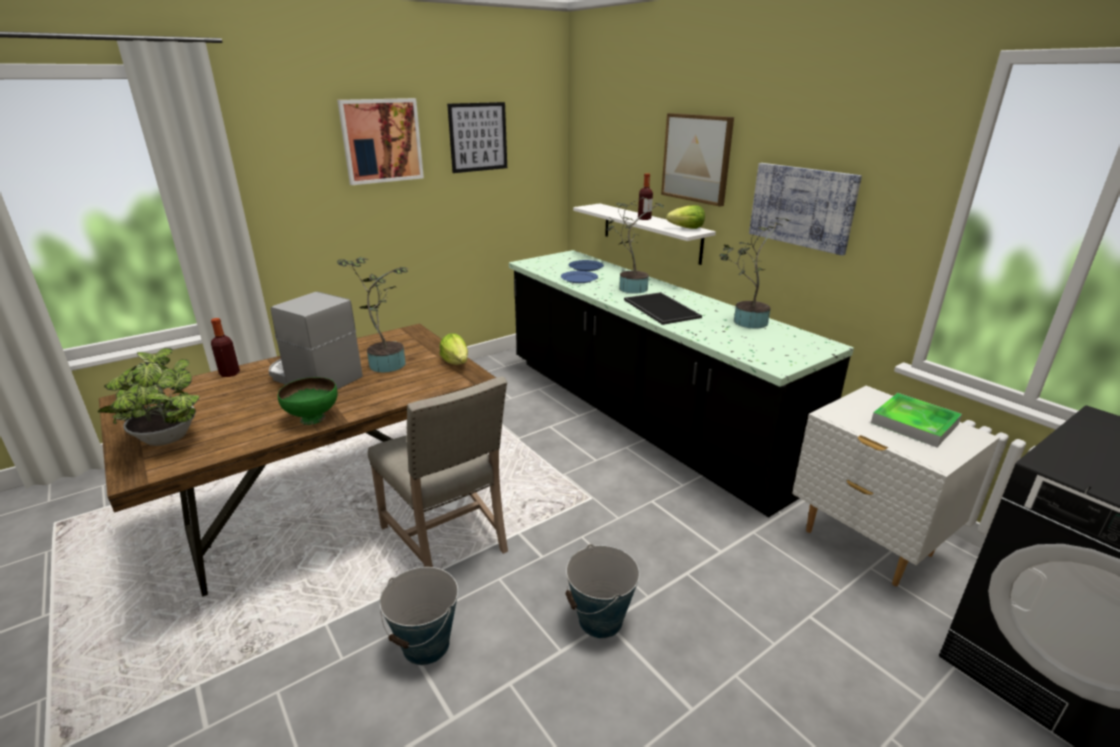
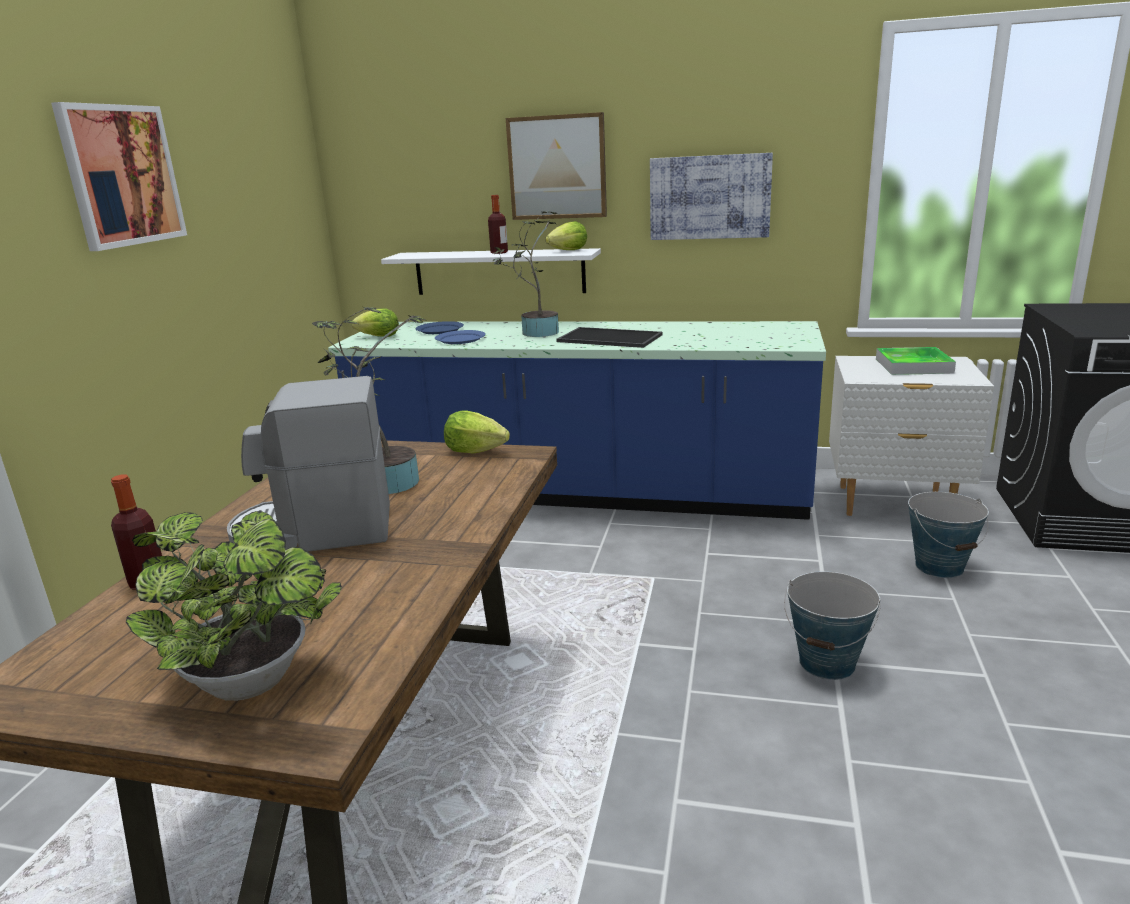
camera: 40 degrees left, 5 degrees down
green bowl [278,377,338,425] -> none
beige chair [368,376,508,567] -> none
bucket [380,567,458,665] -> bucket moved to [908,492,989,578]
picture [447,102,507,173] -> none
black counter [509,250,854,518] -> blue counter [328,321,826,520]
potted plant [719,218,791,329] -> none
none -> lettuce [351,308,399,337]

